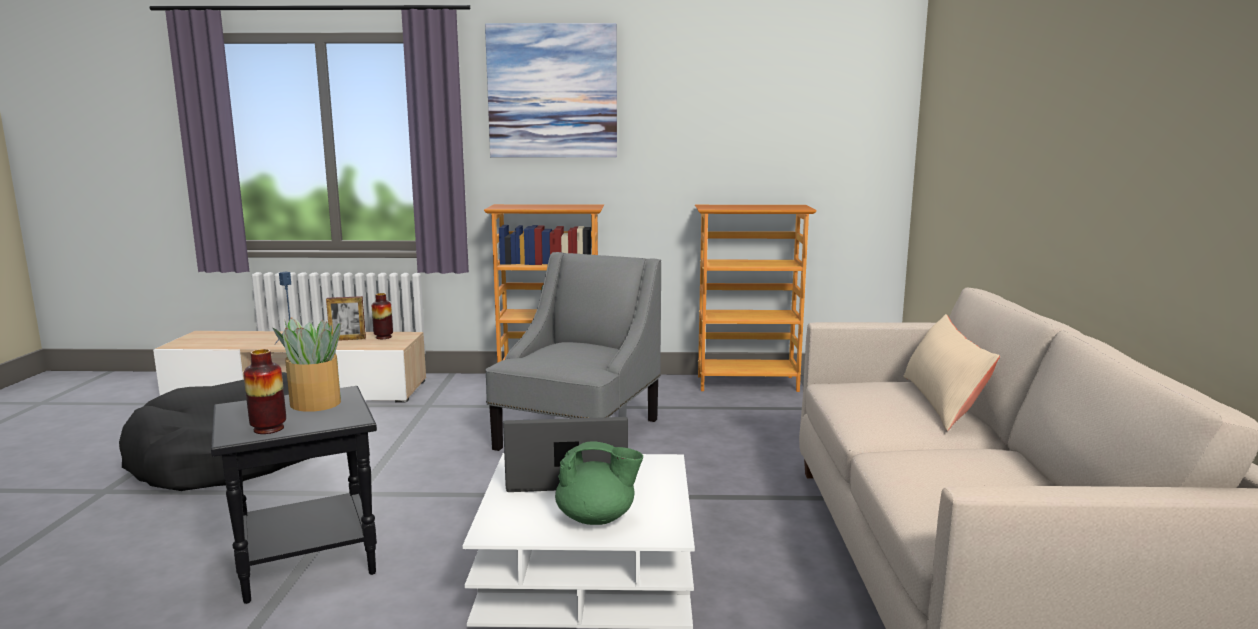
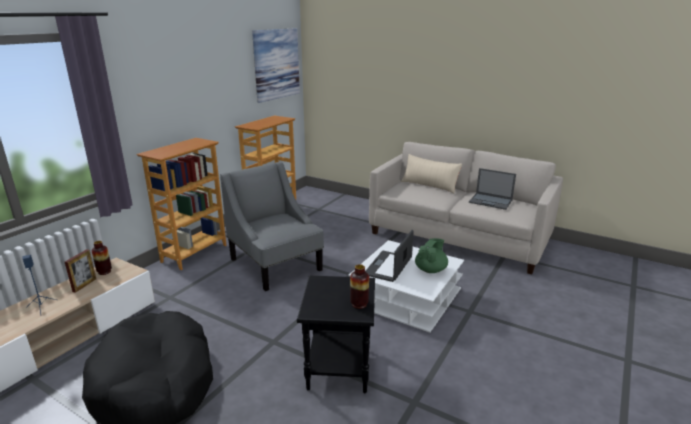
camera: 60 degrees left, 10 degrees up
potted plant [273,317,341,412] -> none
picture [485,23,617,158] -> picture moved to [252,28,300,103]
none -> laptop [469,168,516,210]

